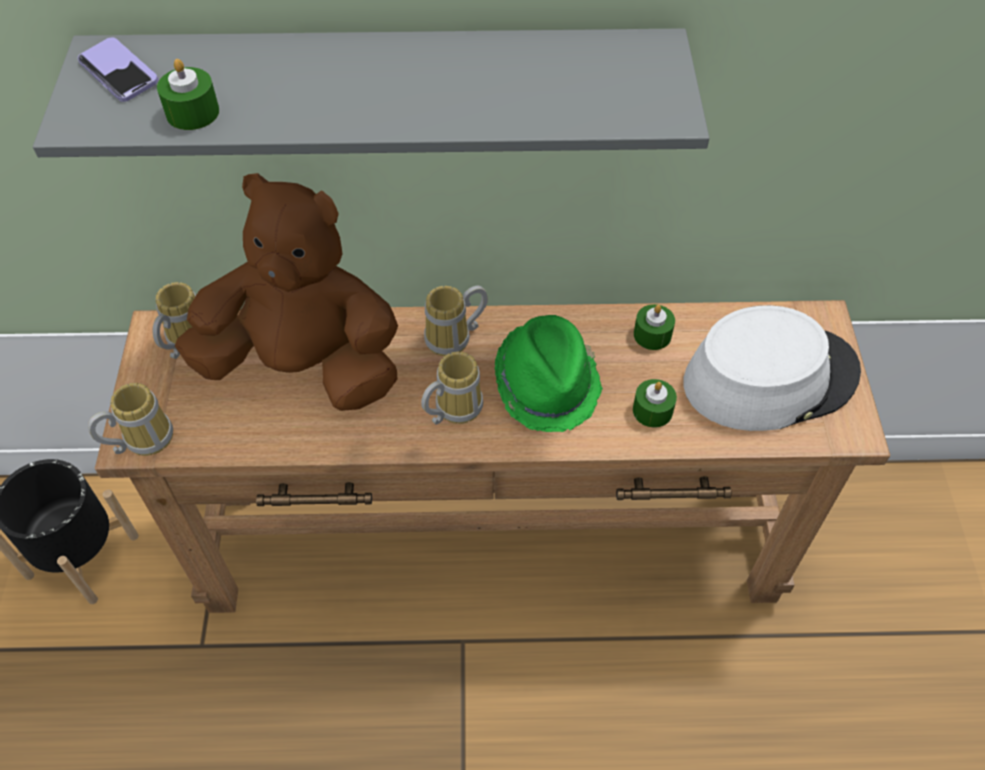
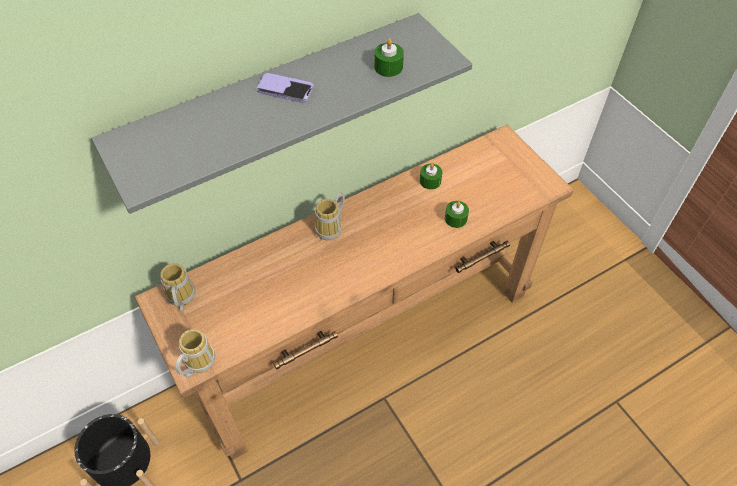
camera: 30 degrees left, 0 degrees up
phone [78,37,158,102] -> phone moved to [257,73,314,103]
green candle [157,59,219,130] -> green candle moved to [374,38,404,77]
brown plush toy [175,173,398,411] -> none
mug [421,351,483,425] -> none
green hat [494,315,603,432] -> none
white hat [683,305,861,431] -> none

